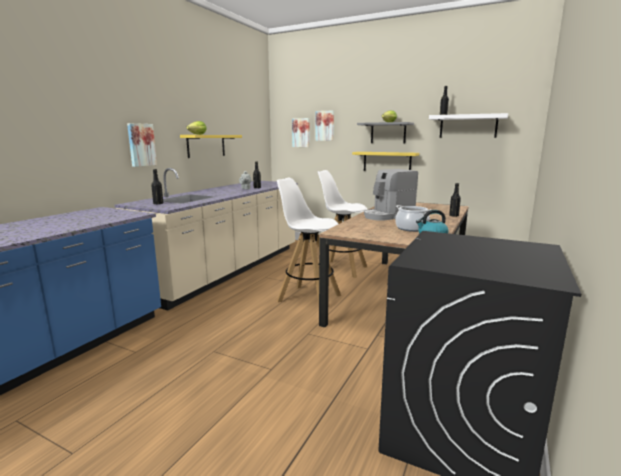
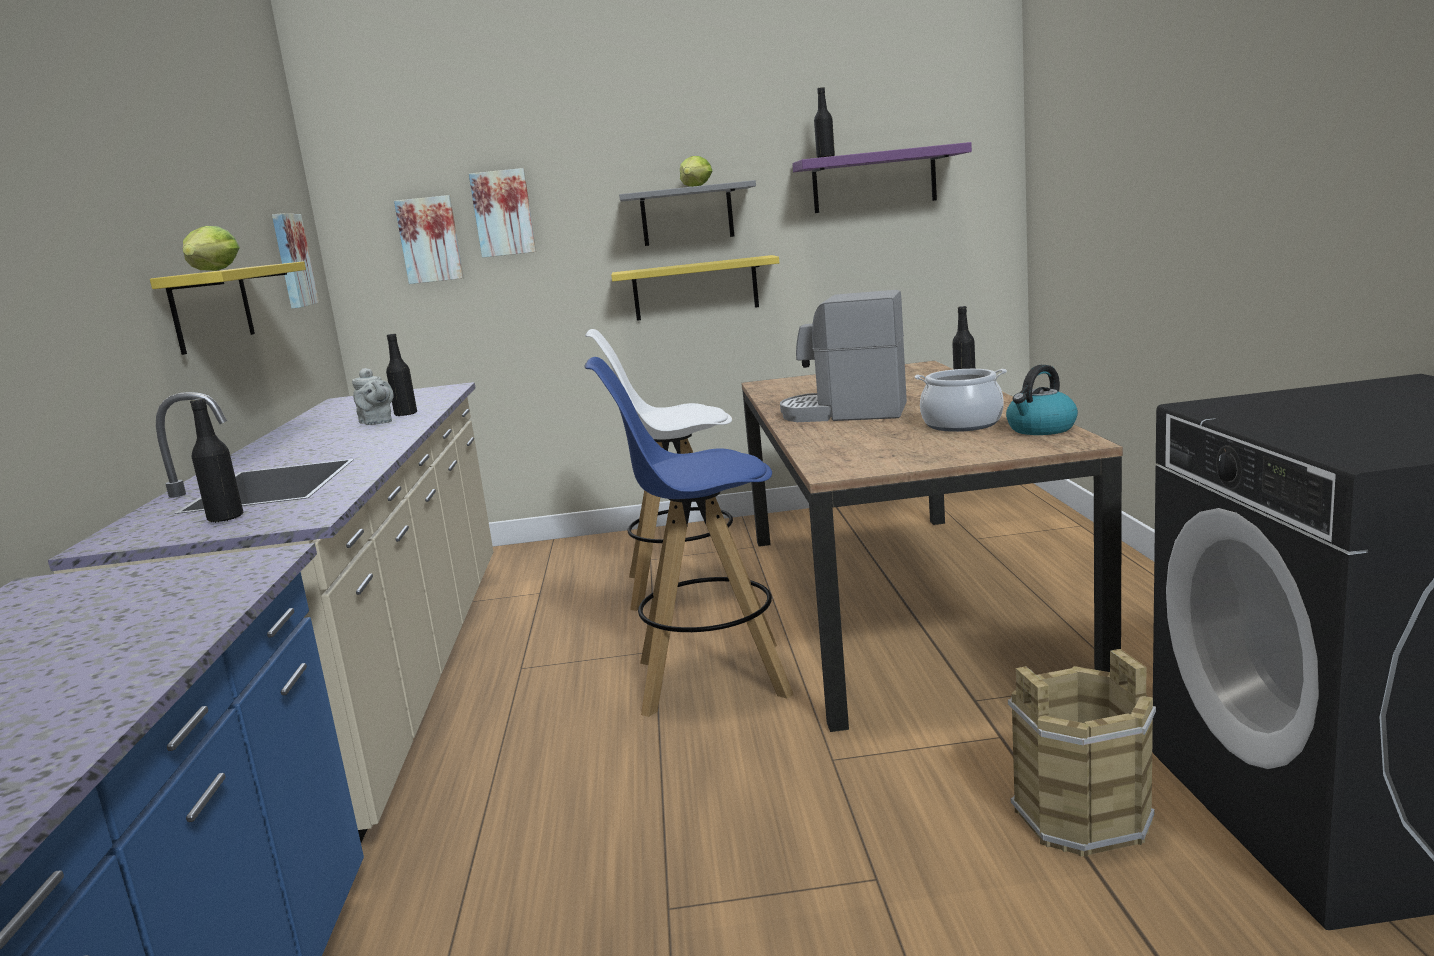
camera: 30 degrees left, 0 degrees up
picture [127,123,157,167] -> picture moved to [272,214,319,308]
white stool [277,178,341,304] -> blue stool [584,357,794,717]
coffee machine [364,169,418,221] -> coffee machine turned 75 degrees clockwise [780,290,907,422]
white shelf [429,113,508,138] -> purple shelf [792,142,972,213]
none -> brown bucket [1008,649,1156,857]

